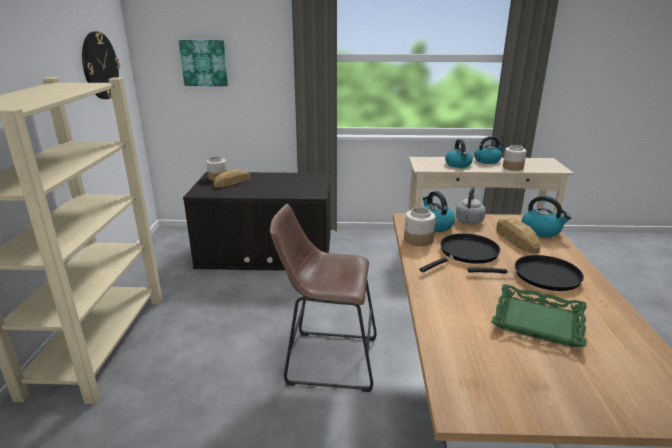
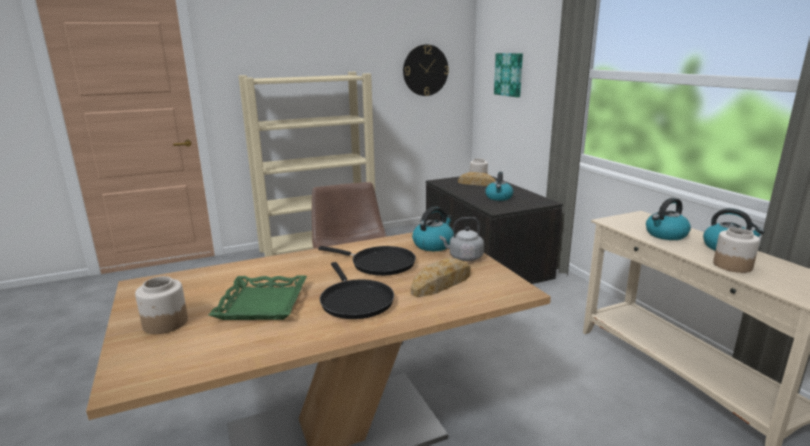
camera: 65 degrees right, 5 degrees down
jar [404,207,436,246] -> jar moved to [135,276,188,334]
kettle [522,196,572,238] -> kettle moved to [485,172,513,201]

